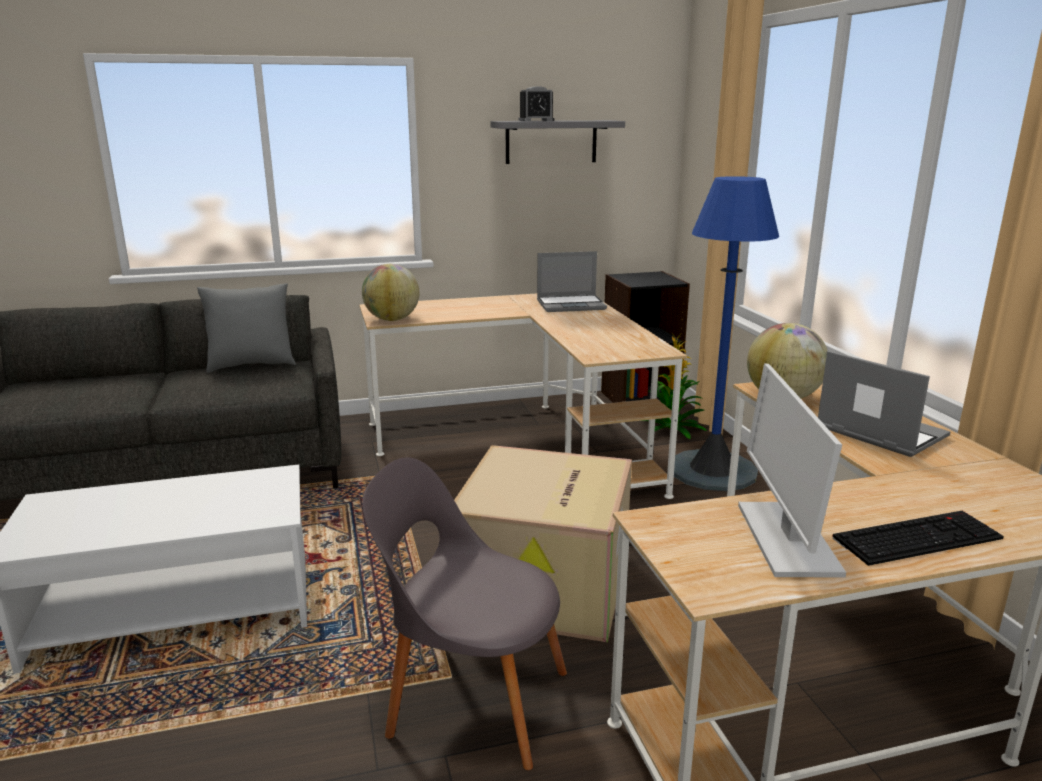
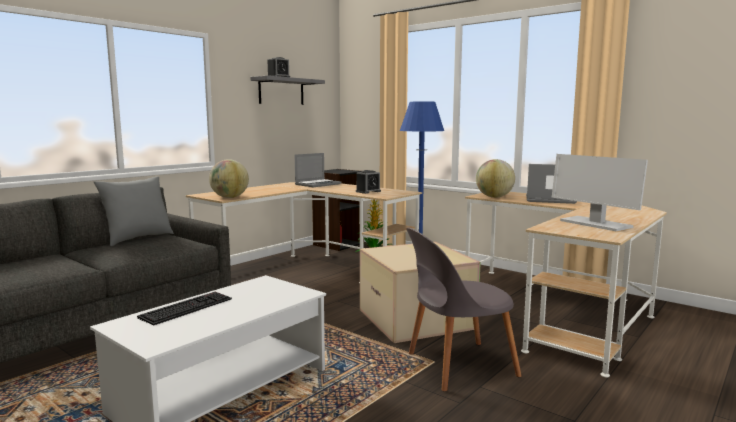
camera: 35 degrees left, 10 degrees down
keyboard [832,511,1004,566] -> keyboard moved to [137,292,232,326]
none -> alarm clock [356,170,381,194]

